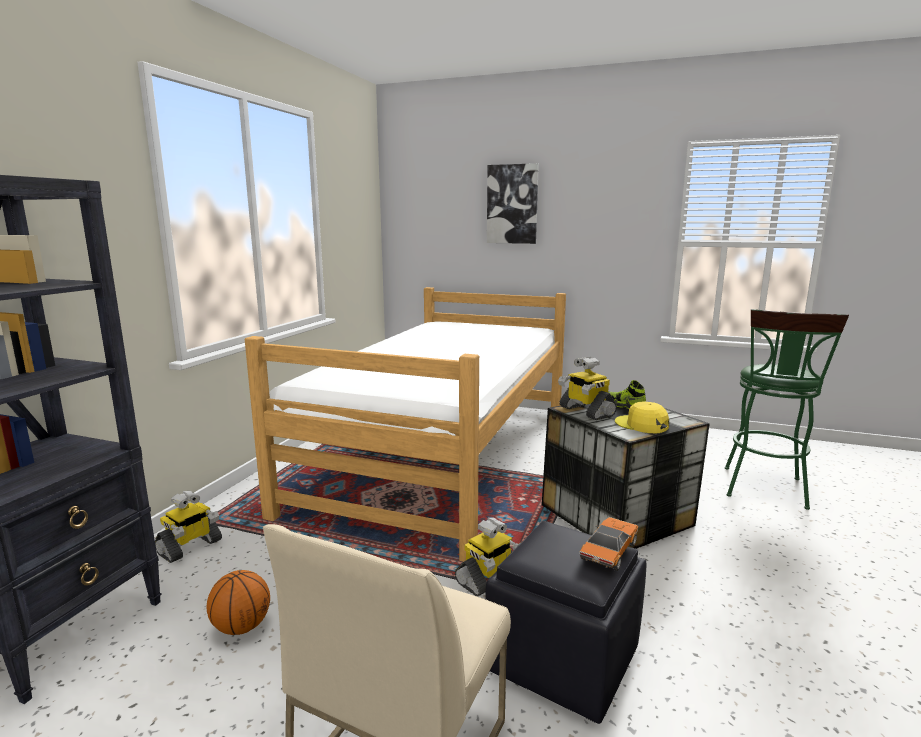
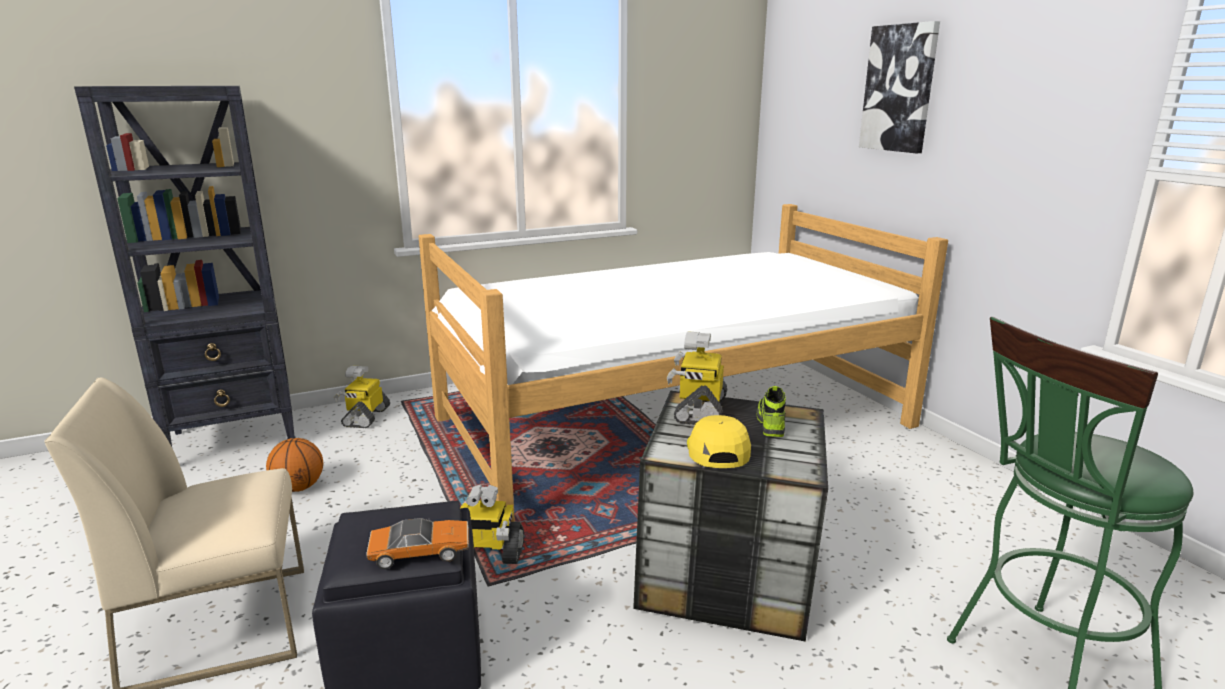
camera: 45 degrees right, 5 degrees up
toy robot [155,491,222,563] -> toy robot turned 105 degrees clockwise [334,366,390,428]

